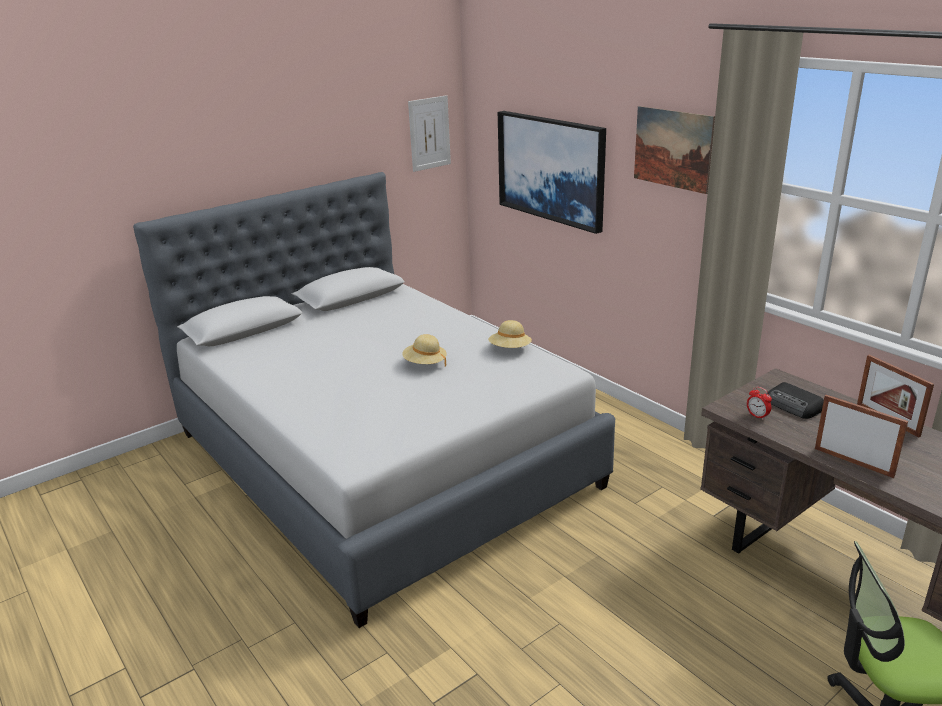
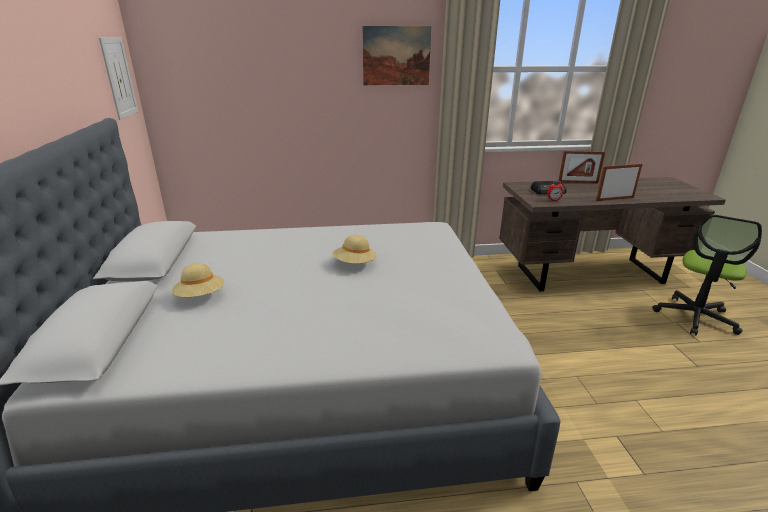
camera: 60 degrees left, 0 degrees up
beige hat [488,320,532,348] -> beige hat moved to [172,263,224,297]
picture [498,111,606,234] -> none

